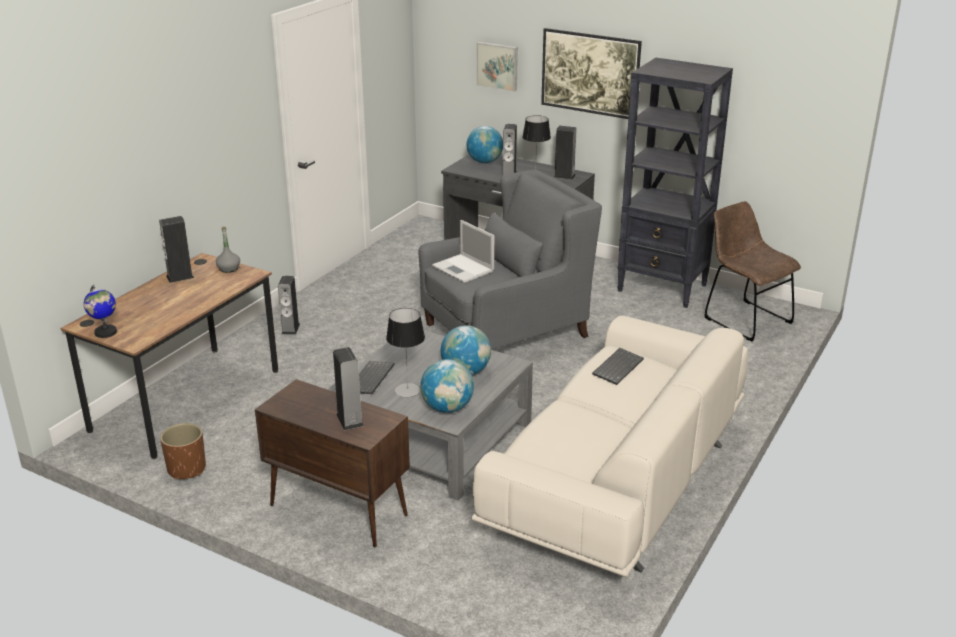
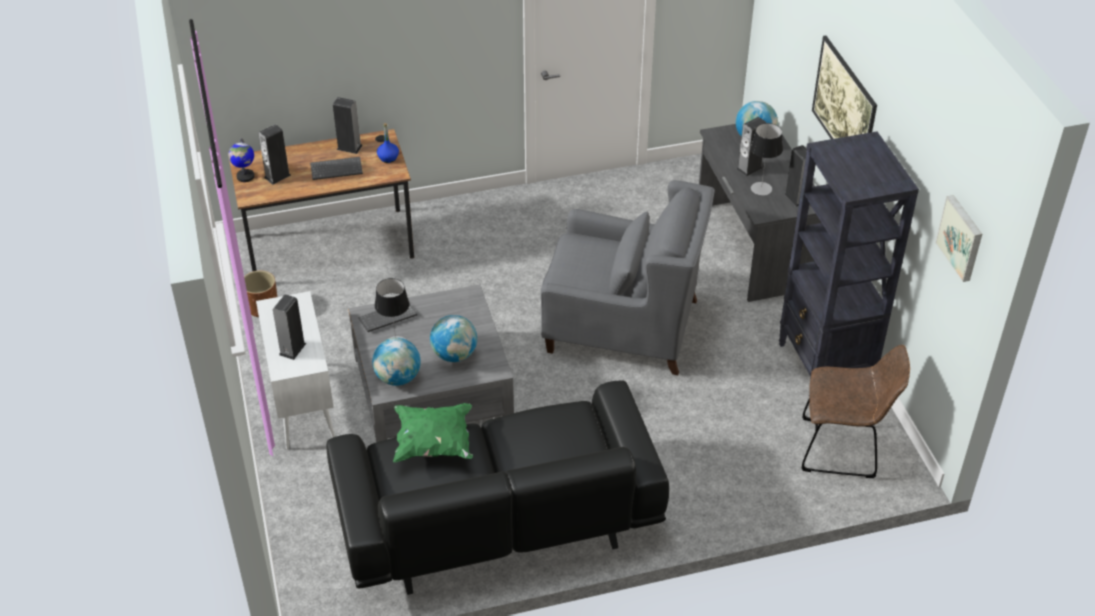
camera: 45 degrees right, 15 degrees up
grey bottle [216,227,240,273] -> blue bottle [377,123,399,163]
brown cabinet [255,379,410,548] -> white cabinet [256,291,335,449]
speaker [278,276,300,335] -> speaker moved to [258,124,291,185]
laptop [432,220,494,283] -> none
beige sofa [472,316,748,578] -> black sofa [326,381,669,595]
picture [477,42,518,92] -> picture moved to [935,195,982,282]
keyboard [592,348,644,385] -> keyboard moved to [310,157,363,180]
brown chair [705,201,801,341] -> brown chair turned 90 degrees clockwise [801,345,910,478]
none -> green pillow [393,403,473,462]

